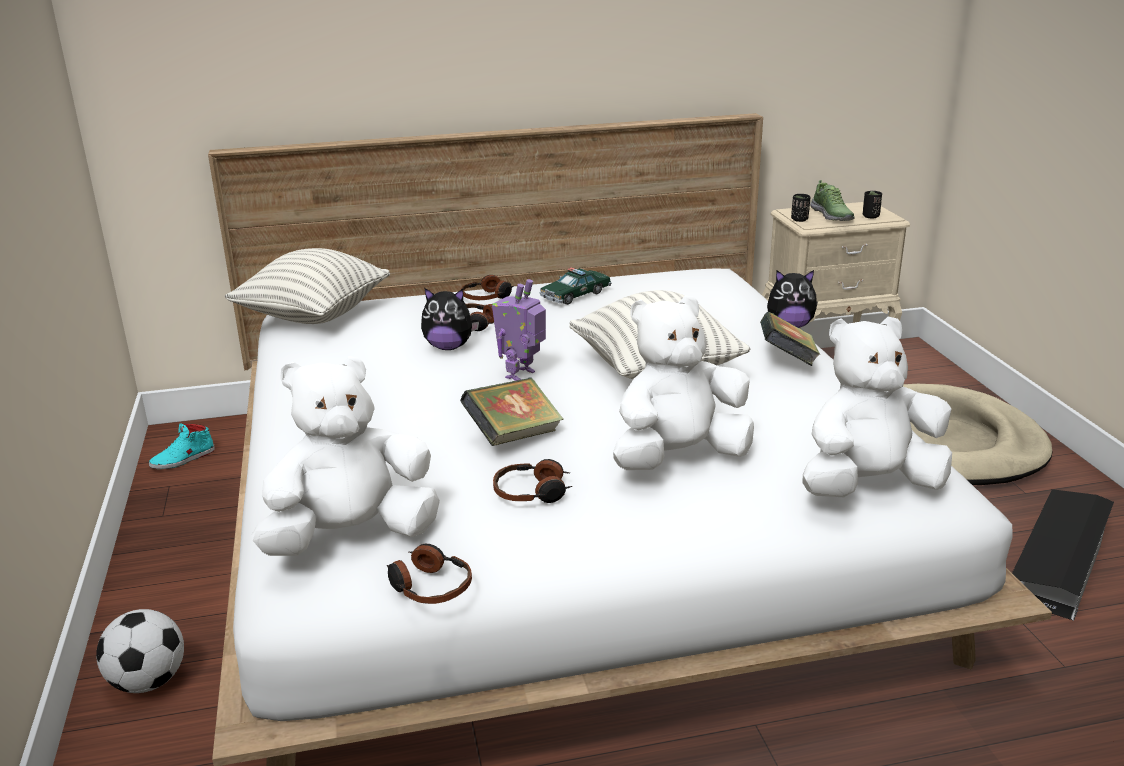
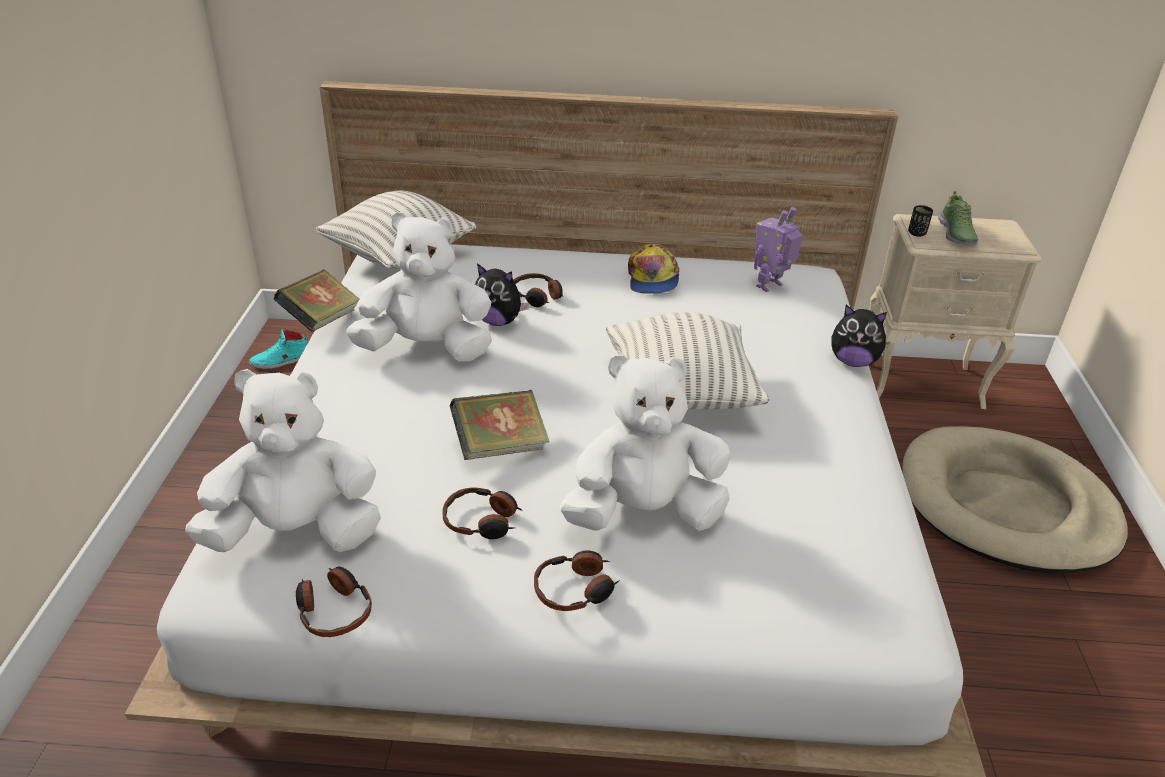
camera: 15 degrees right, 10 degrees up
football [96,609,184,693] -> none
headphones [461,275,514,300] -> headphones moved to [534,550,620,611]
toy robot [492,279,546,381] -> toy robot moved to [754,207,802,292]
toy car [540,267,612,305] -> cap [628,244,679,294]
book [760,312,820,366] -> book moved to [273,270,359,332]
white plush toy [802,317,952,497] -> white plush toy moved to [346,212,492,361]
black cup [863,191,882,219] -> none
black storage box [1012,489,1114,621] -> none

